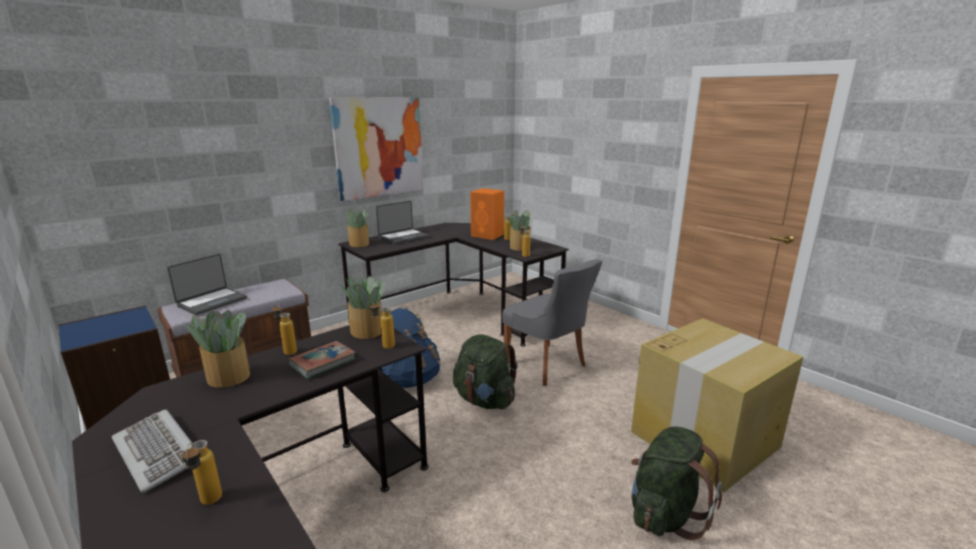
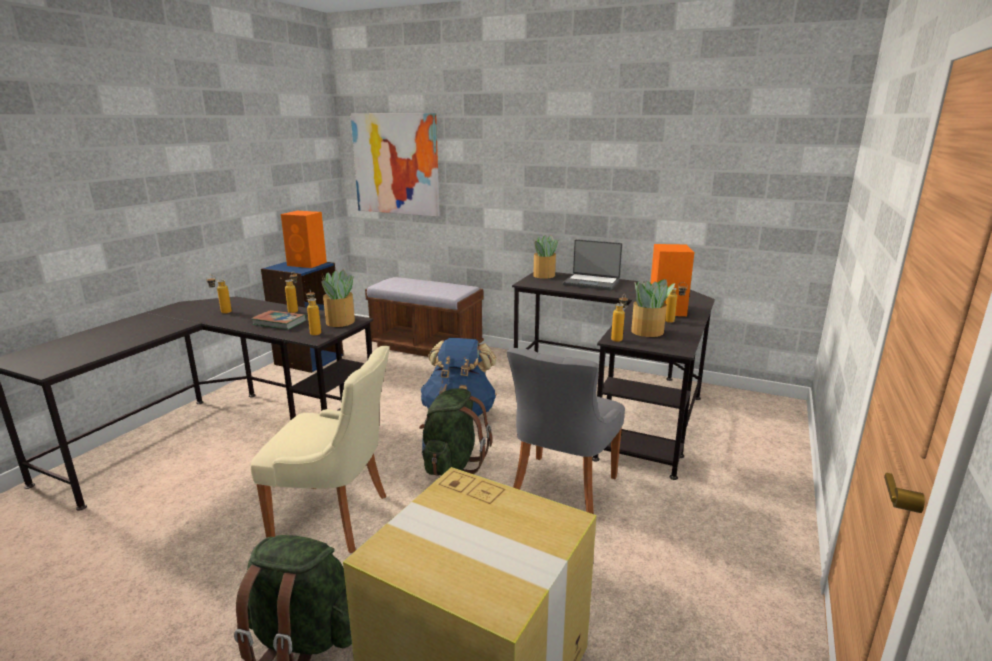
camera: 65 degrees right, 0 degrees up
keyboard [112,409,192,493] -> none
laptop [167,254,247,315] -> none
bottle [182,440,222,505] -> bottle moved to [206,275,232,314]
potted plant [185,310,250,388] -> none
picture [329,97,423,201] -> picture moved to [351,113,440,217]
none -> beige chair [251,346,390,553]
none -> orange speaker [281,211,327,268]

